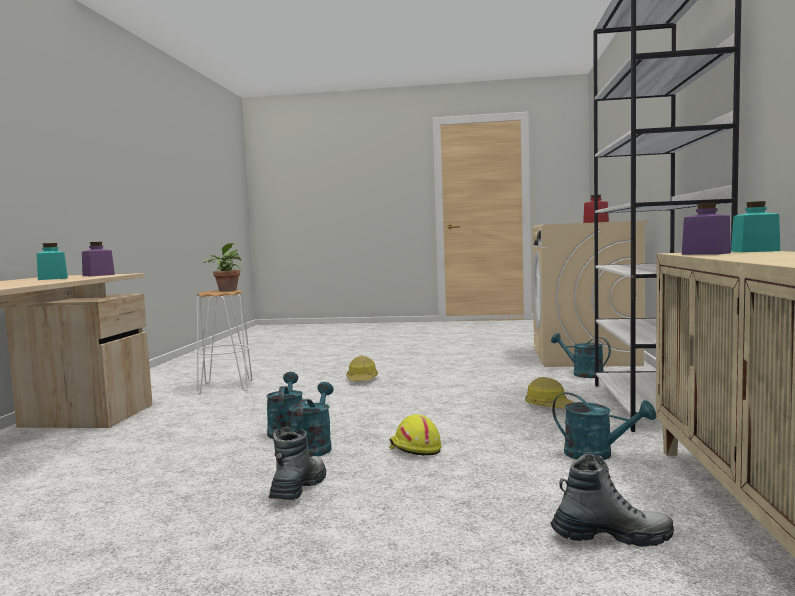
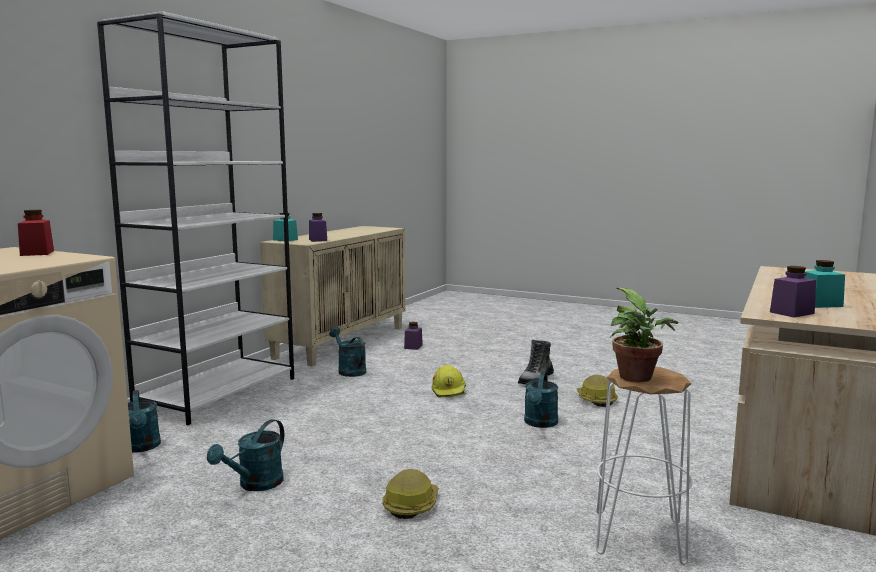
camera: 160 degrees left, 5 degrees up
turquoise watering can [290,382,334,457] -> turquoise watering can moved to [207,419,284,491]
hard hat [525,377,575,408] -> hard hat moved to [576,375,618,407]
boot [550,453,674,547] -> purple jar [404,322,423,350]

